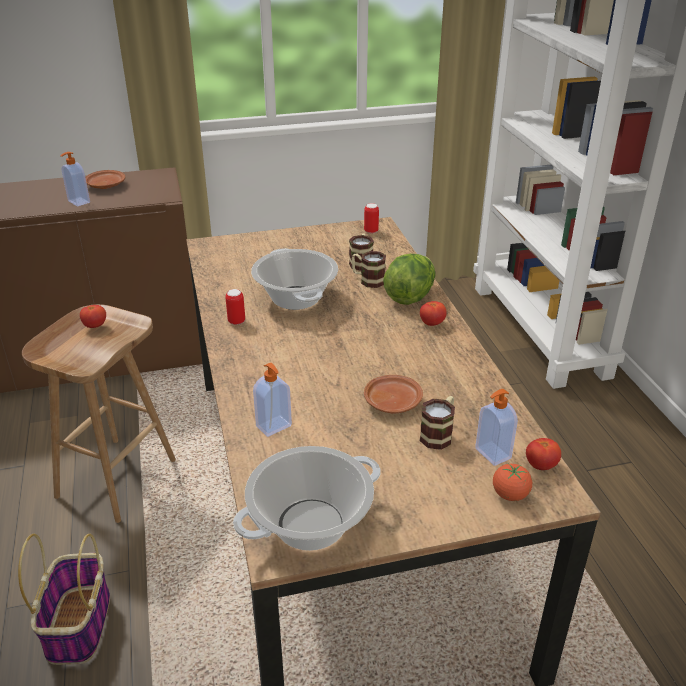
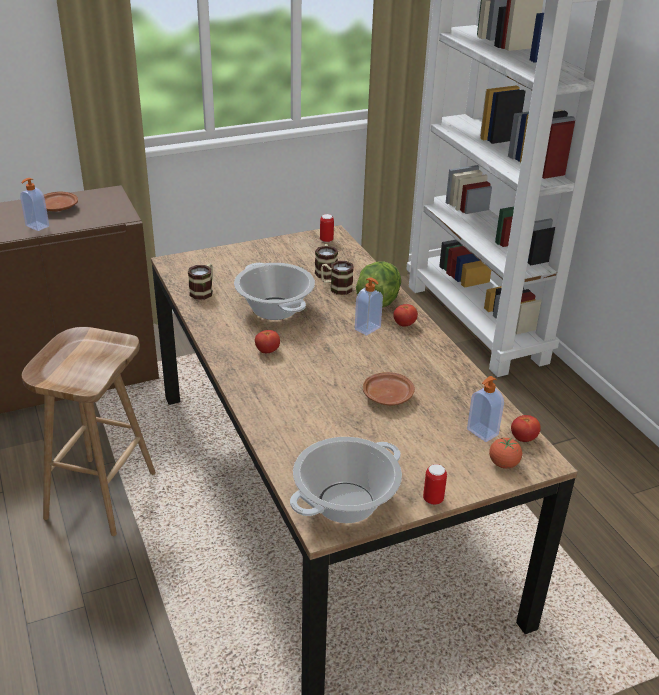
camera: 10 degrees left, 0 degrees up
basket [18,534,110,665] -> none
tomato [80,305,106,328] -> tomato moved to [255,330,280,353]
can [225,289,245,325] -> can moved to [423,464,447,505]
soap dispenser [253,363,292,437] -> soap dispenser moved to [355,277,383,335]
mug [419,396,455,450] -> mug moved to [188,264,213,300]

